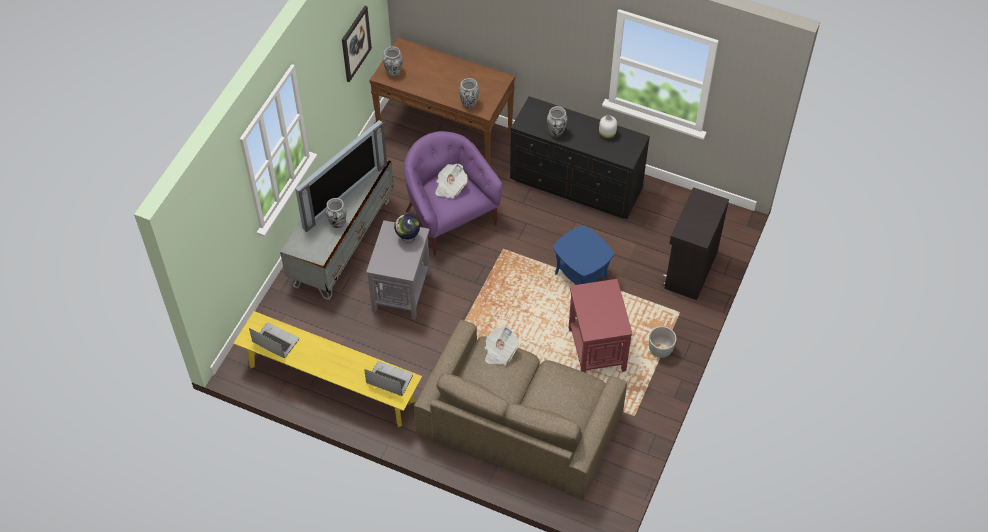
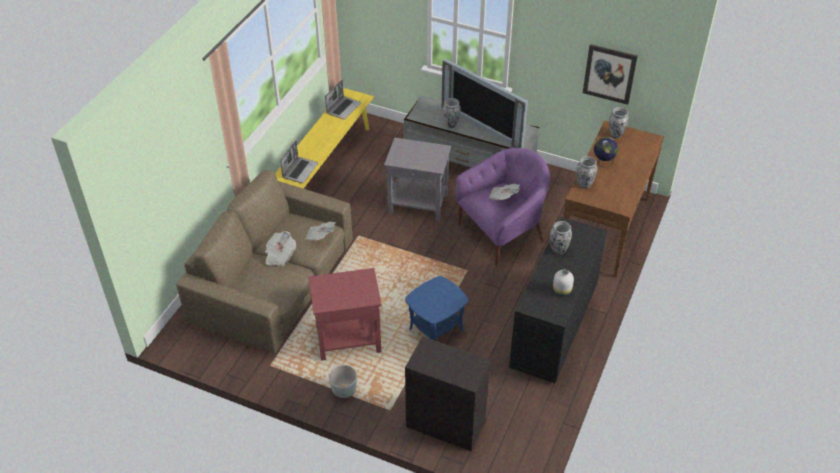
camera: 90 degrees right, 10 degrees down
globe [394,214,420,243] -> globe moved to [594,137,618,167]
none -> newspaper [265,231,296,266]

